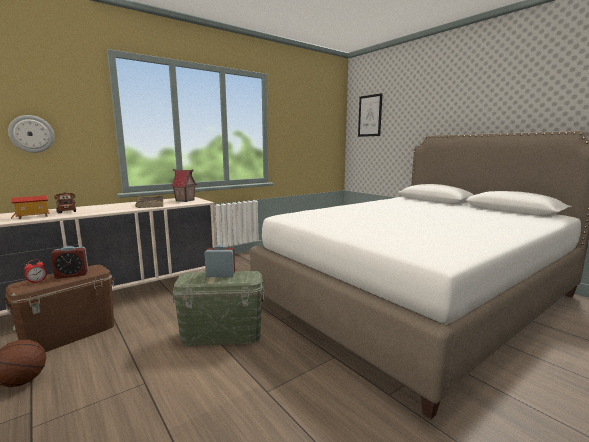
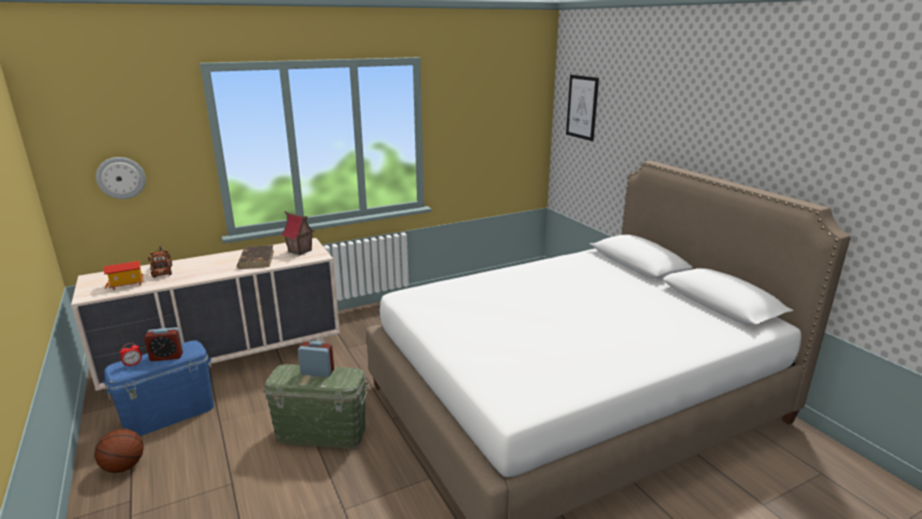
camera: 10 degrees right, 10 degrees up
brown storage box [3,265,114,352] -> blue storage box [103,340,214,436]

